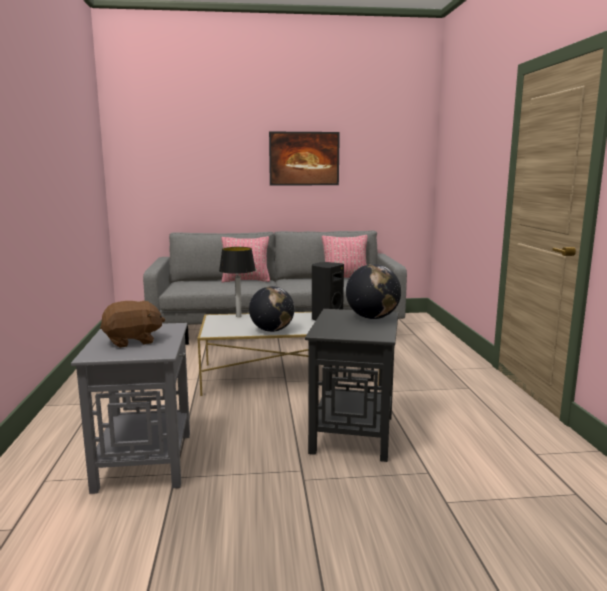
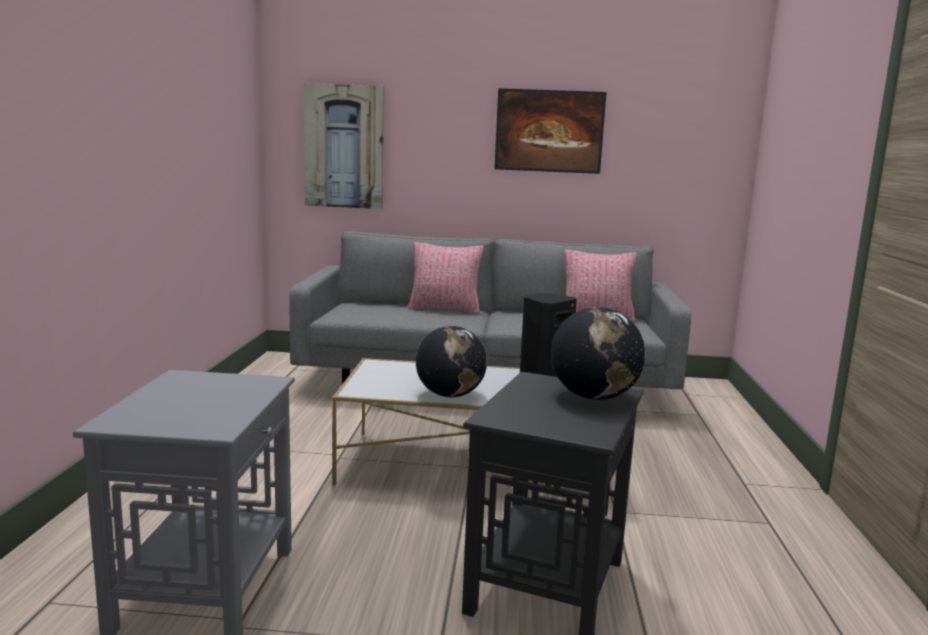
camera: 10 degrees right, 0 degrees up
brown plush toy [100,301,165,348] -> none
table lamp [219,247,256,317] -> none
none -> picture [303,83,384,209]

